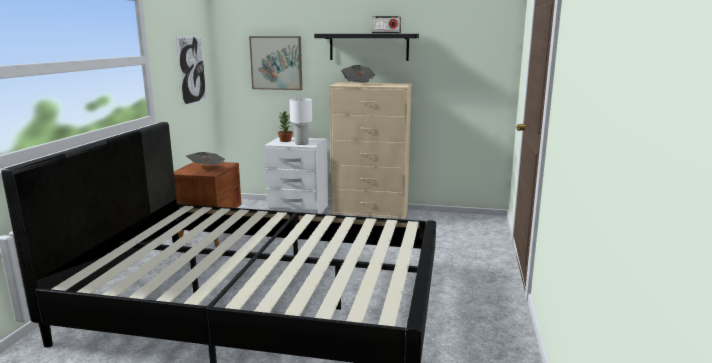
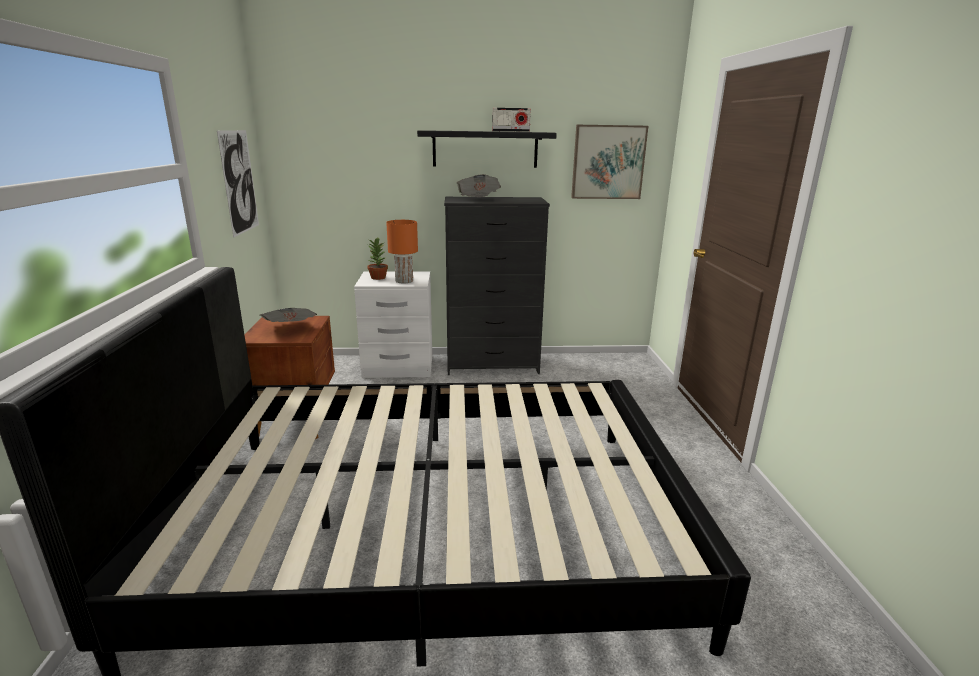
camera: 15 degrees left, 5 degrees up
picture [249,36,302,90] -> picture moved to [571,125,648,199]
white table lamp [289,98,312,145] -> orange table lamp [386,220,418,283]
beige dresser [329,82,412,220] -> black dresser [444,197,550,375]

